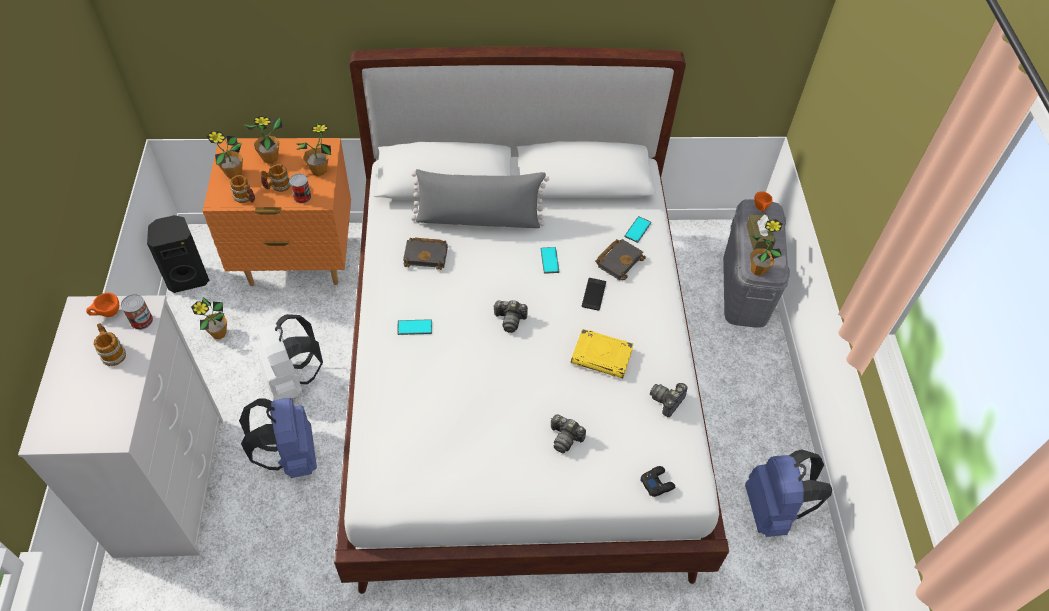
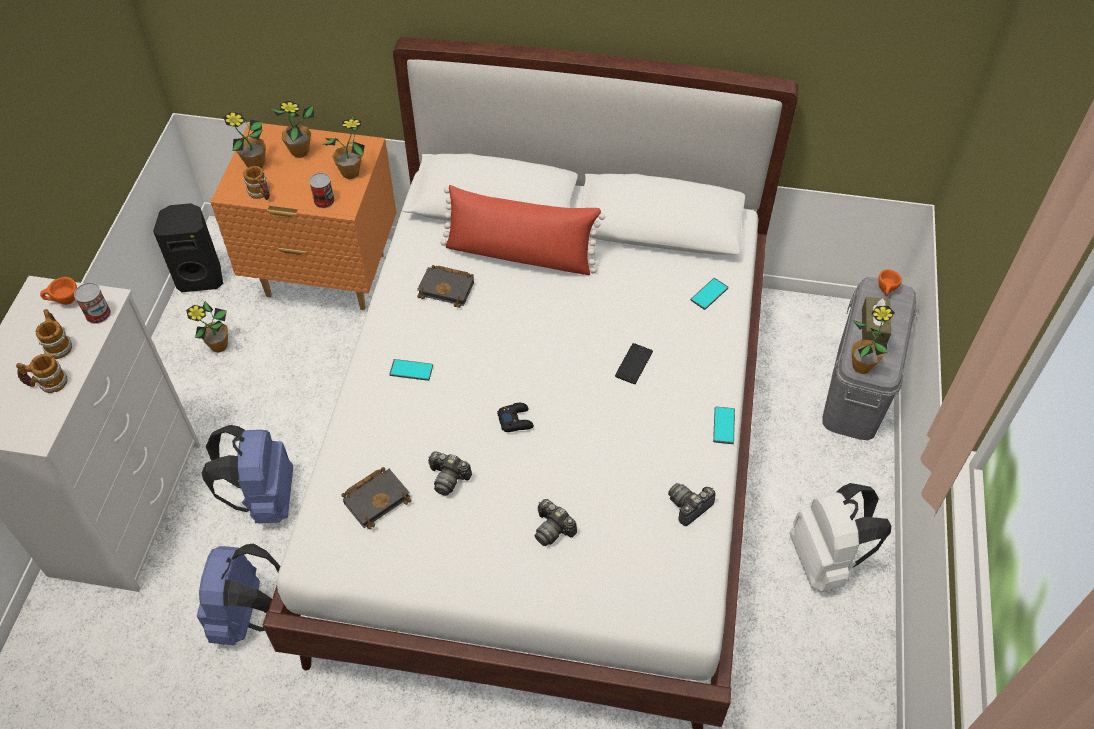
camera: 15 degrees right, 0 degrees up
white backpack [255,314,323,401] -> white backpack moved to [790,483,891,592]
mug [261,164,290,192] -> mug moved to [16,353,67,393]
grey pillow [411,169,549,228] -> red pillow [440,185,605,275]
camera [493,300,528,333] -> camera moved to [428,451,472,496]
phone [541,247,559,274] -> phone moved to [713,407,735,444]
yellow book [571,329,634,379] -> none
black book [595,239,646,280] -> black book moved to [342,467,411,529]
black game controller [640,466,675,497] -> black game controller moved to [497,403,534,432]
blue backpack [745,449,832,537] -> blue backpack moved to [197,543,280,645]

